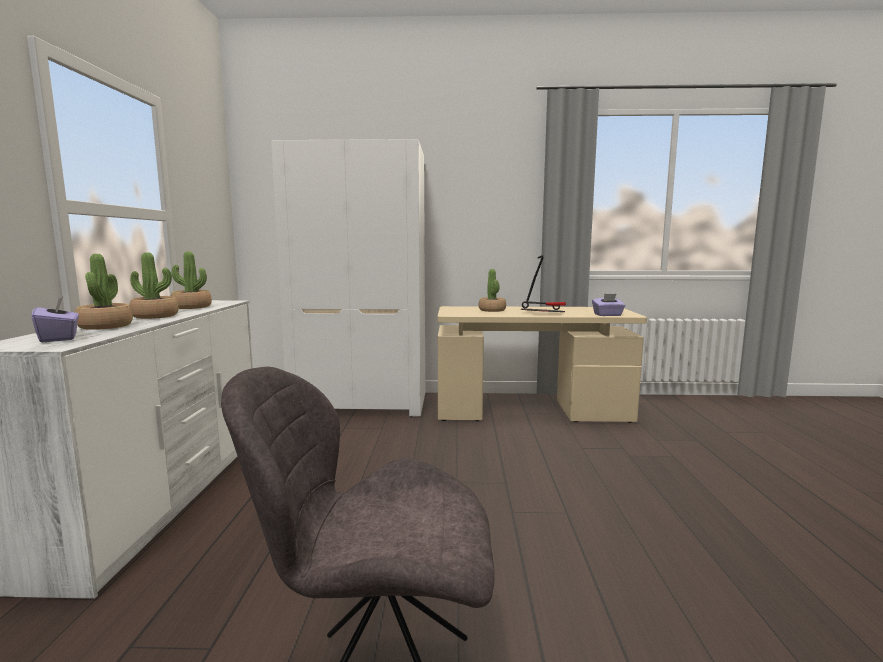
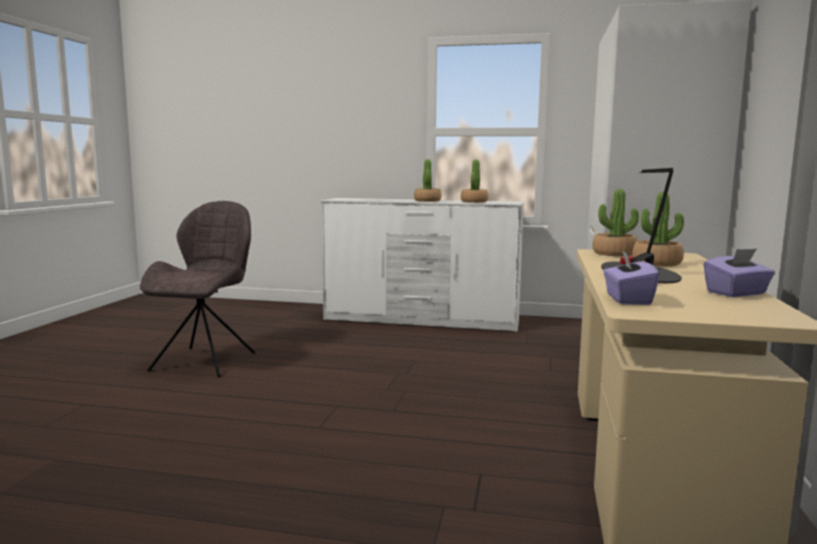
camera: 100 degrees right, 0 degrees up
purple tissue box [32,297,79,342] -> purple tissue box moved to [704,248,775,297]
potted plant [75,254,133,330] -> potted plant moved to [592,189,639,256]

